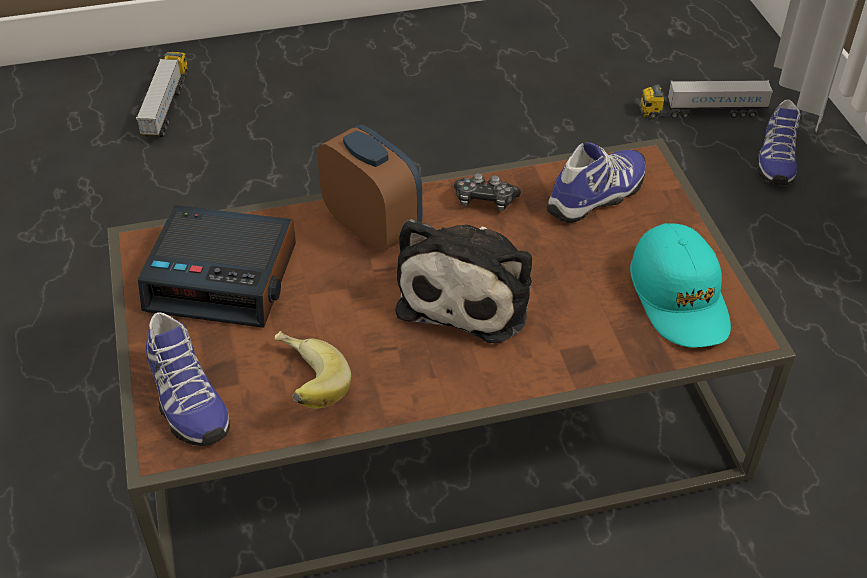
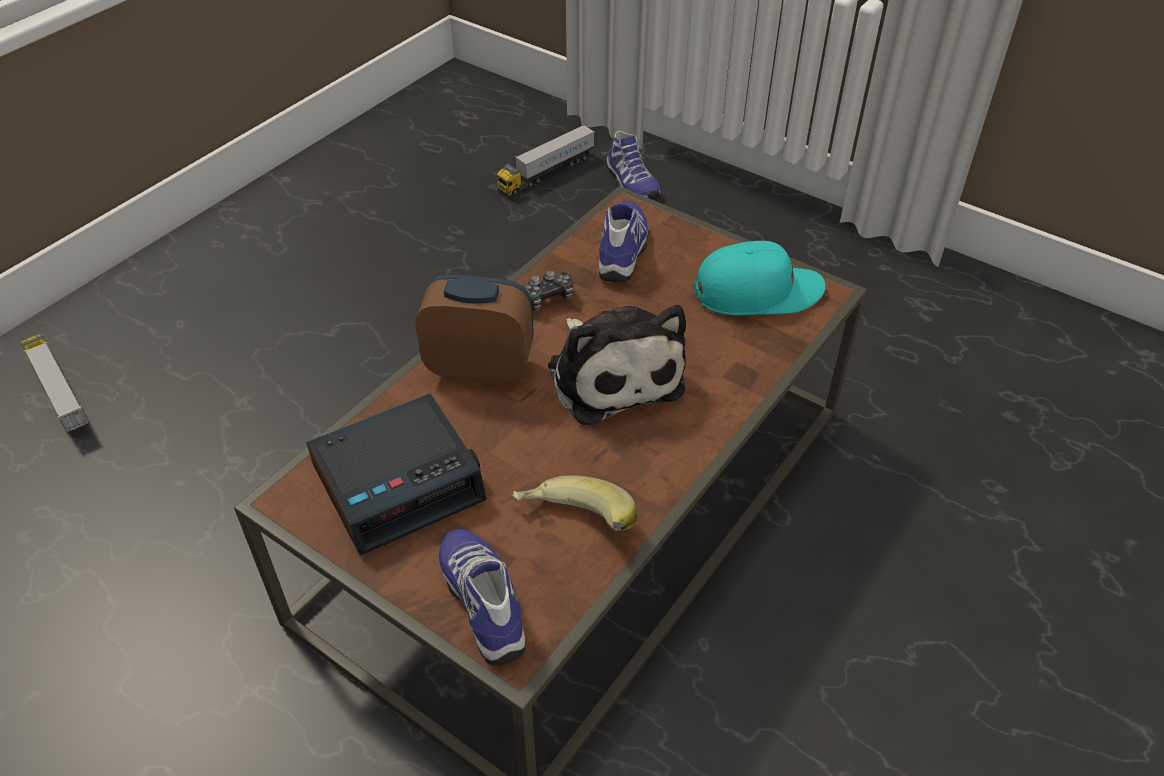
camera: 40 degrees left, 0 degrees up
shoe [146,312,230,446] -> shoe turned 135 degrees counterclockwise [438,528,526,666]
turquoise cap [630,223,731,348] -> turquoise cap turned 45 degrees counterclockwise [693,241,826,315]

